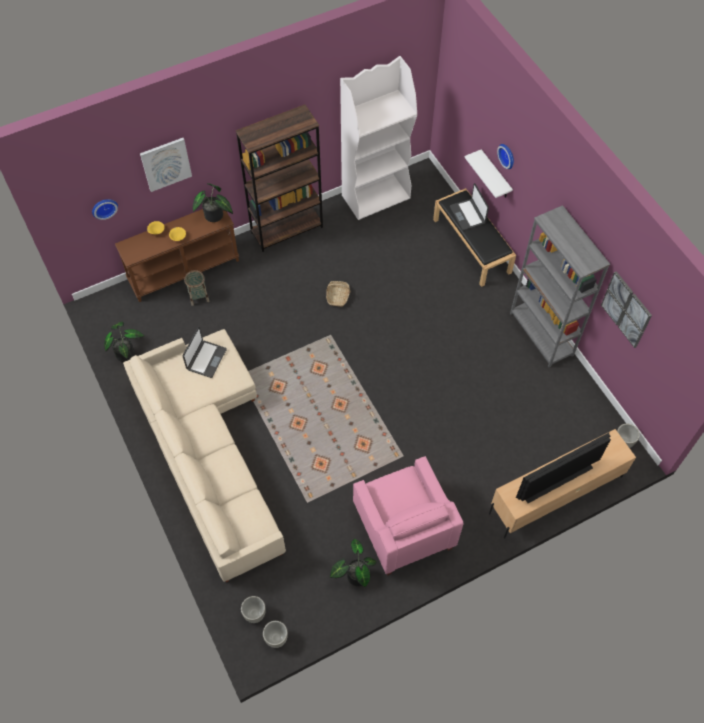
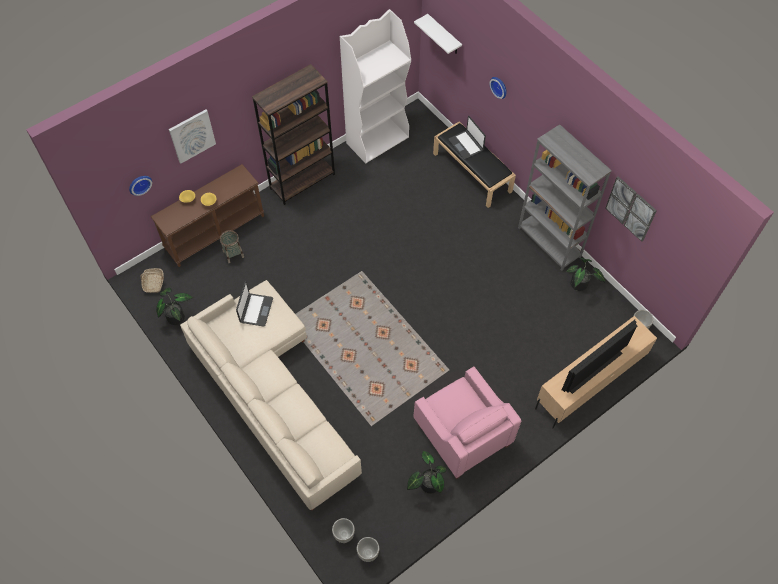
camera: 10 degrees left, 0 degrees up
potted plant [193,183,233,222] -> potted plant moved to [566,258,605,291]
basket [326,281,350,307] -> basket moved to [140,268,164,293]
white shelf [465,149,513,198] -> white shelf moved to [414,14,462,54]

